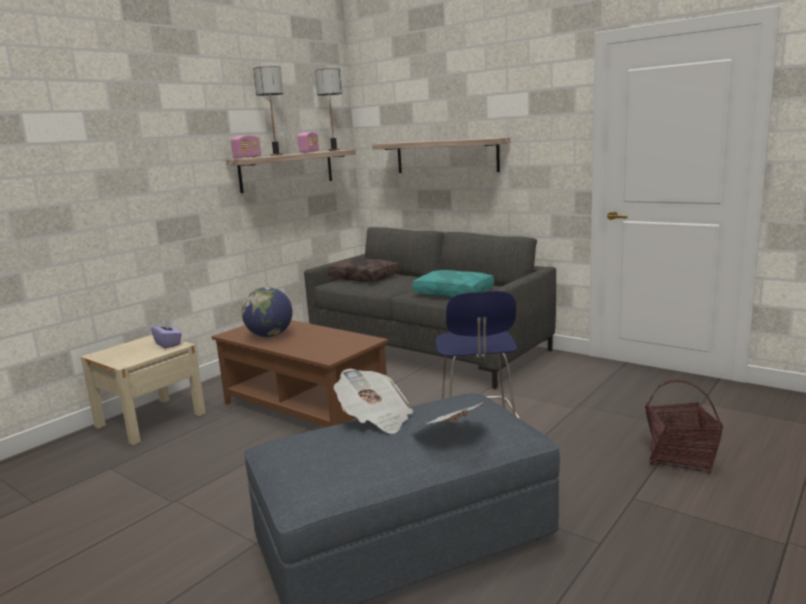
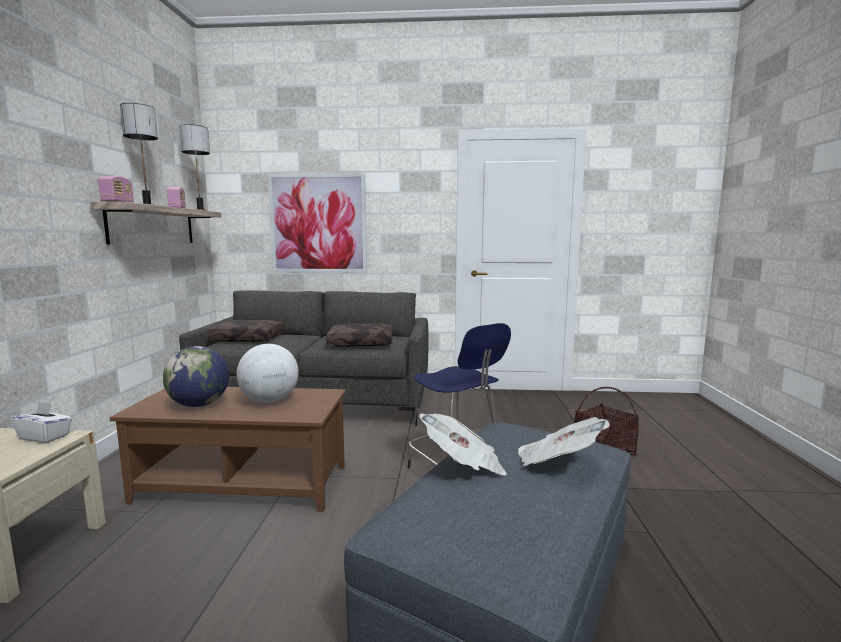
camera: 35 degrees left, 5 degrees down
purple tissue box [151,319,182,349] -> white tissue box [11,401,72,443]
shelf [372,137,510,173] -> picture [267,173,367,273]
turquoise pillow [412,270,494,297] -> brown pillow [326,323,393,347]
none -> globe [236,344,299,403]

